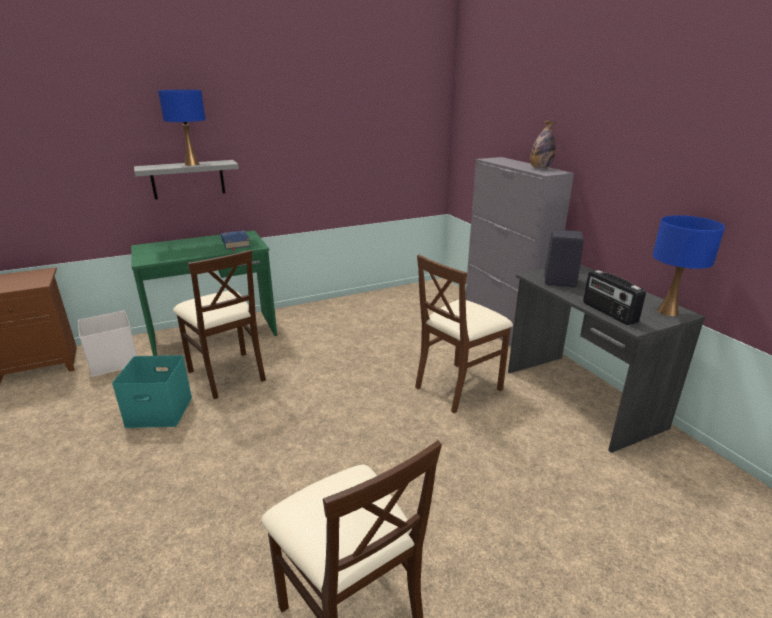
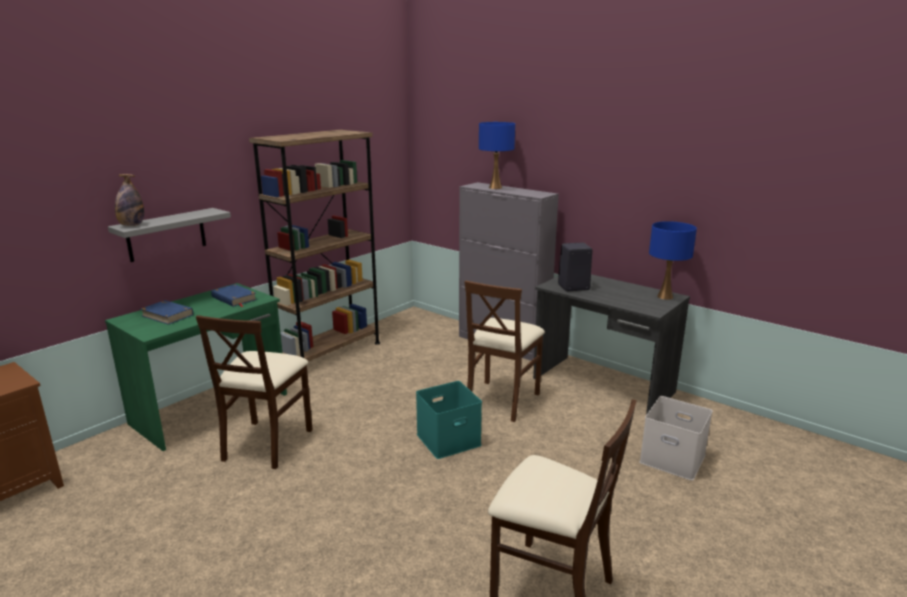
camera: 25 degrees left, 5 degrees down
white storage box [78,311,137,377] -> white storage box moved to [640,396,713,480]
turquoise storage box [112,355,192,428] -> turquoise storage box moved to [416,381,482,459]
blue table lamp [158,90,206,166] -> blue table lamp moved to [479,122,515,189]
beige chair [173,250,266,399] -> beige chair turned 75 degrees clockwise [196,315,313,469]
bottle [530,121,556,169] -> bottle moved to [115,174,144,226]
radio [583,270,646,325] -> none
none -> blue book [141,300,193,325]
none -> brown bookcase [249,130,380,361]

